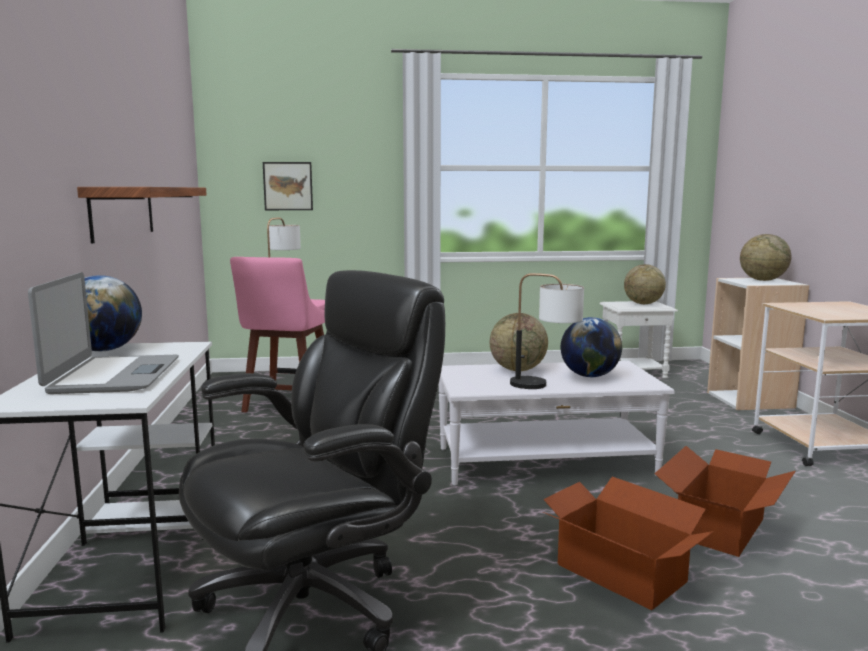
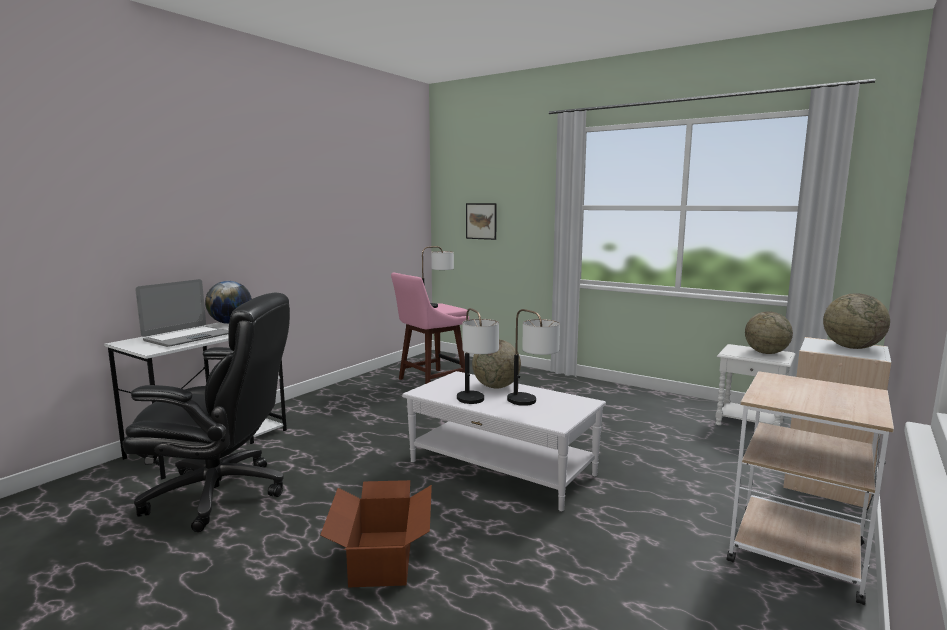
camera: 40 degrees right, 0 degrees up
shelf [77,187,207,244] -> none
globe [561,317,622,377] -> table lamp [507,309,560,406]
cardboard box [654,446,796,557] -> none

